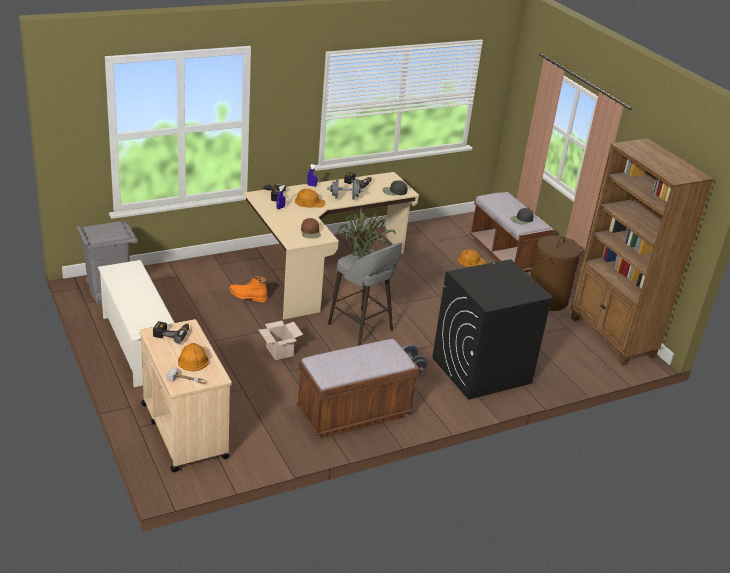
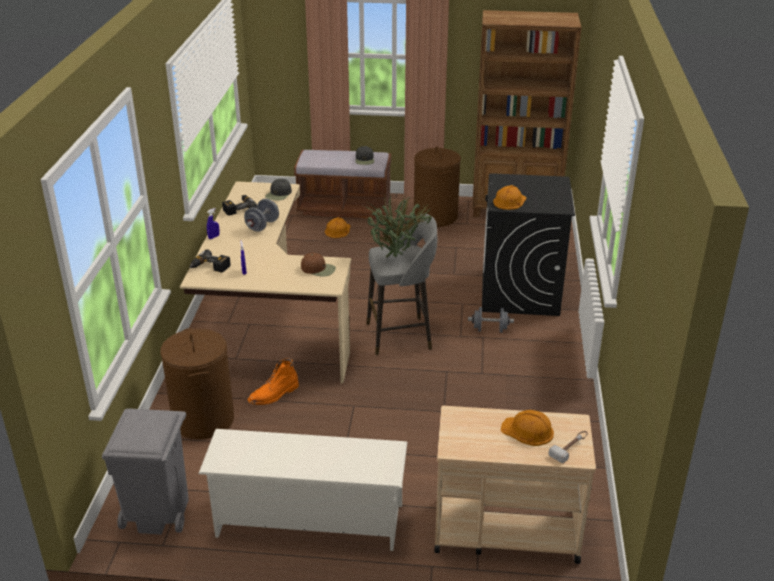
camera: 55 degrees left, 0 degrees up
power drill [153,321,189,344] -> none
cardboard box [259,321,303,360] -> none
orange hard hat [295,189,325,208] -> orange hard hat moved to [493,185,527,210]
brown bench [296,339,419,439] -> none
none -> brown laundry basket [160,328,234,440]

